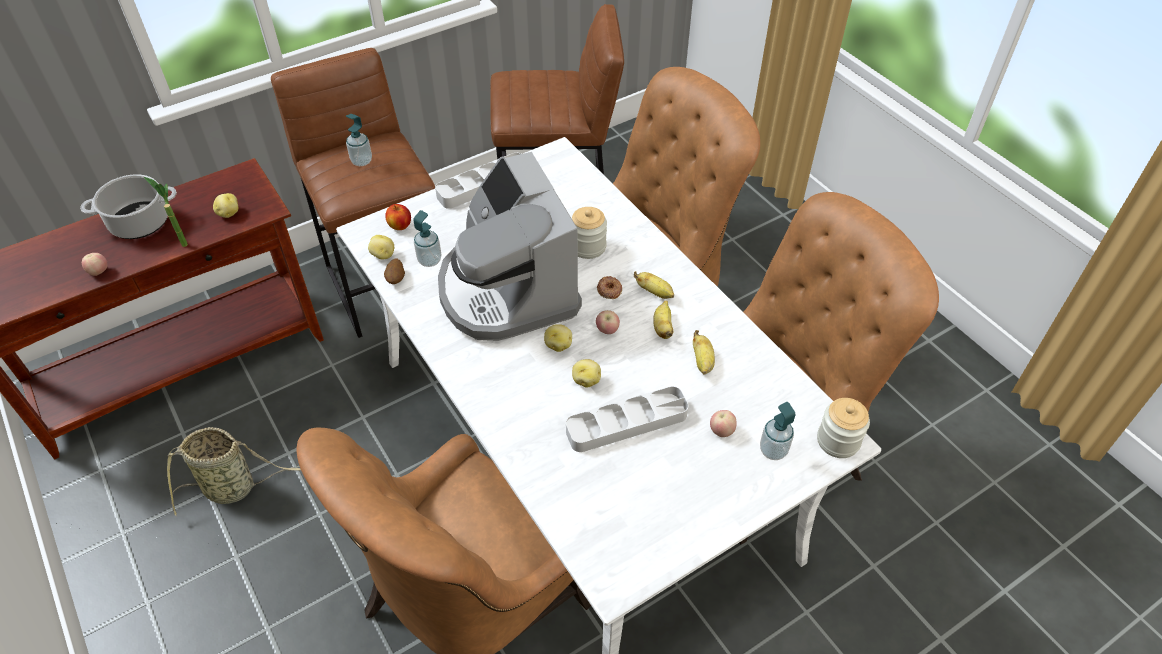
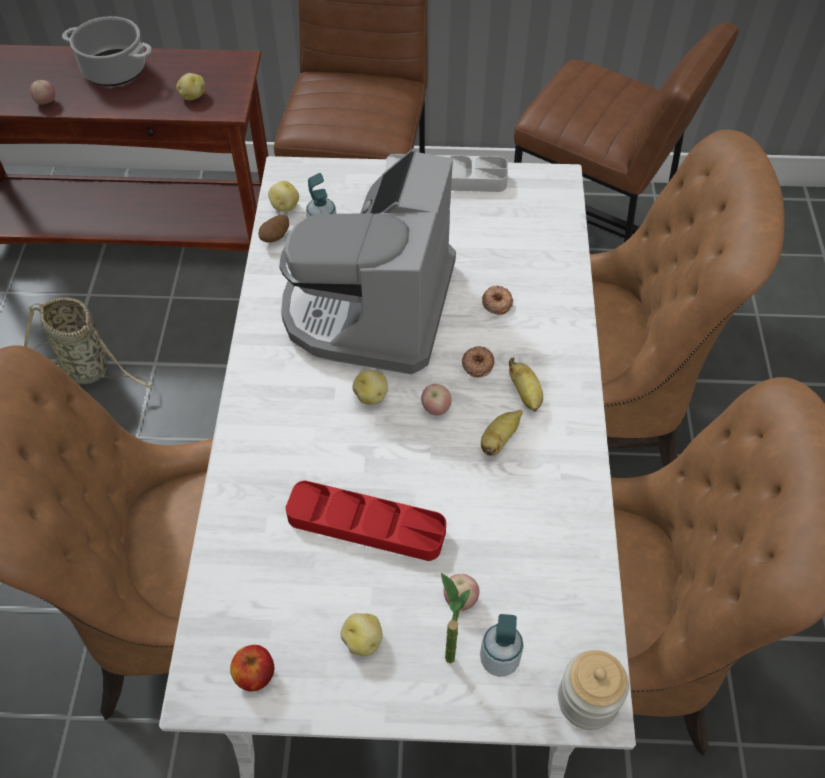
camera: 35 degrees right, 5 degrees up
potted plant [144,177,188,247] -> potted plant moved to [441,573,470,664]
soap dispenser [346,114,372,166] -> none
apple [385,204,411,230] -> apple moved to [230,645,274,691]
grey tray [566,386,688,452] -> red tray [285,481,446,561]
jar [571,207,607,259] -> donut [482,286,513,315]
potato [572,359,601,388] -> potato moved to [340,613,383,656]
banana [693,330,715,375] -> none

